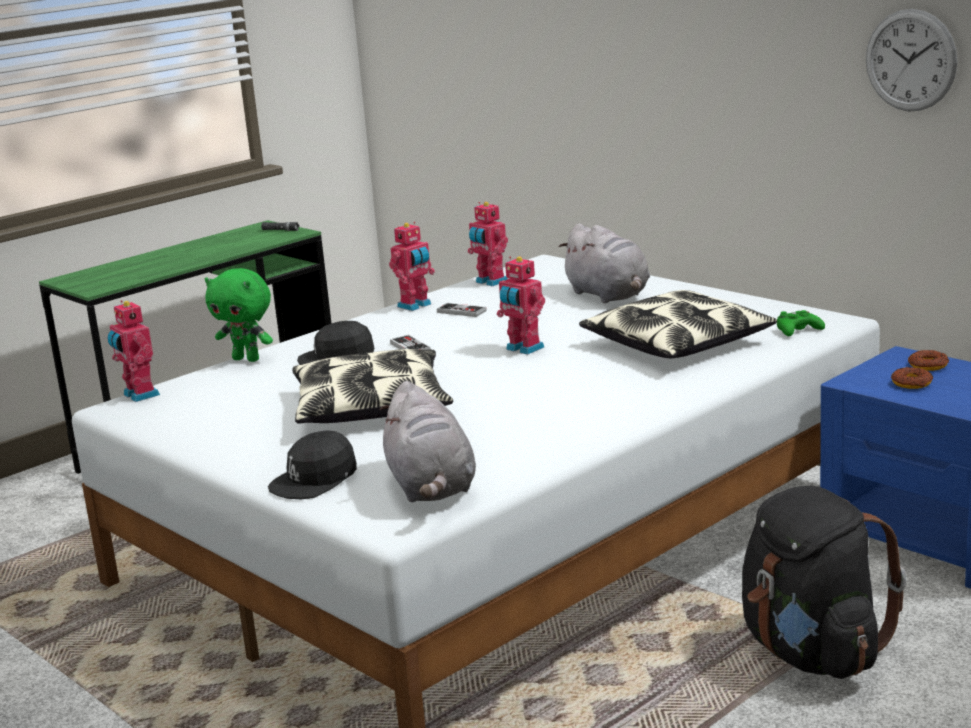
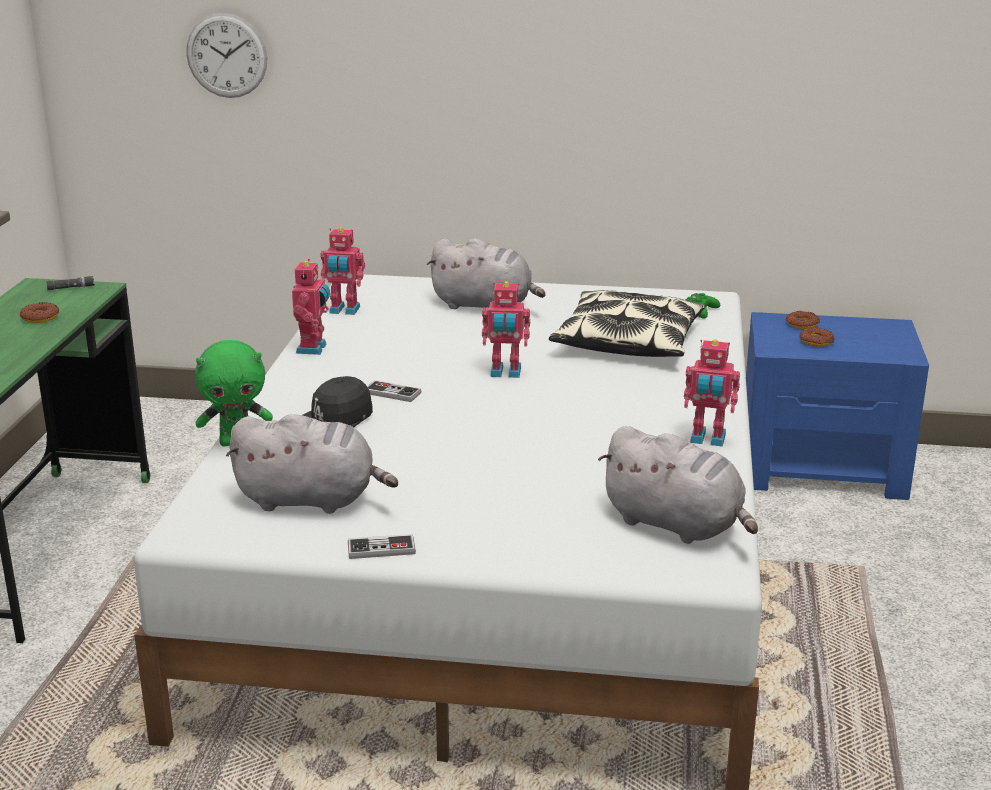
camera: 40 degrees left, 5 degrees up
toy robot [107,300,160,402] -> toy robot moved to [684,339,740,447]
black cap [268,430,357,499] -> none
pillow [292,349,453,424] -> none
game controller [437,303,487,317] -> game controller moved to [348,534,416,559]
black backpack [742,486,907,679] -> none
wall clock [866,9,957,112] -> wall clock moved to [186,13,267,98]
none -> donut [19,302,59,323]
none -> grey plush toy [226,414,398,514]

